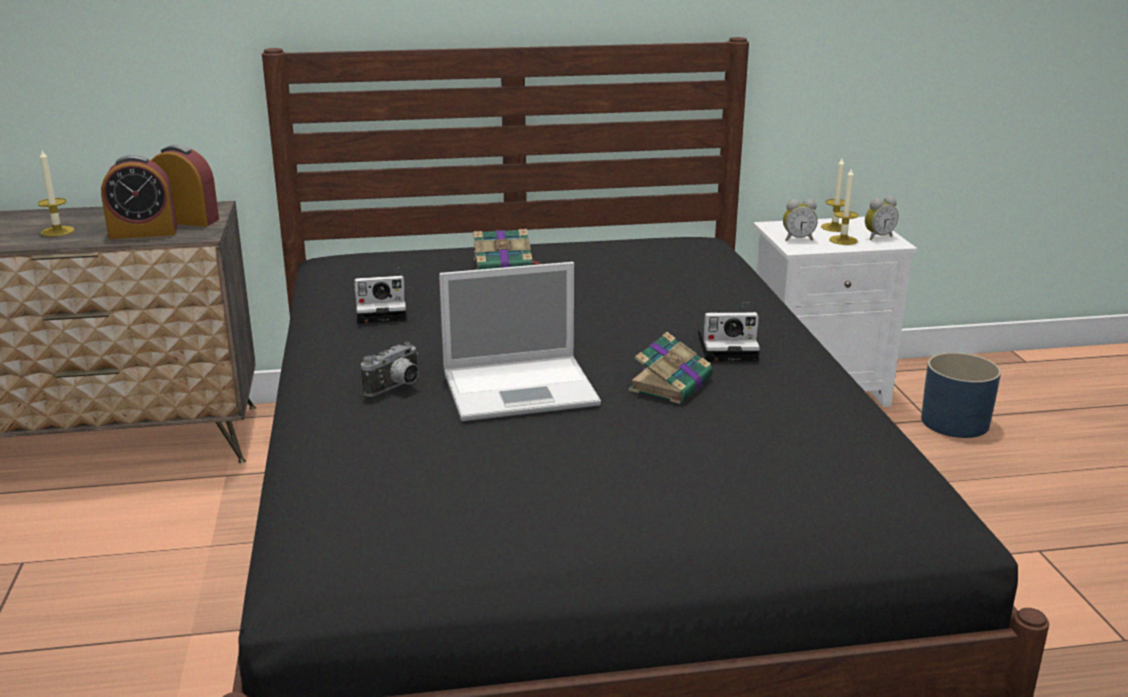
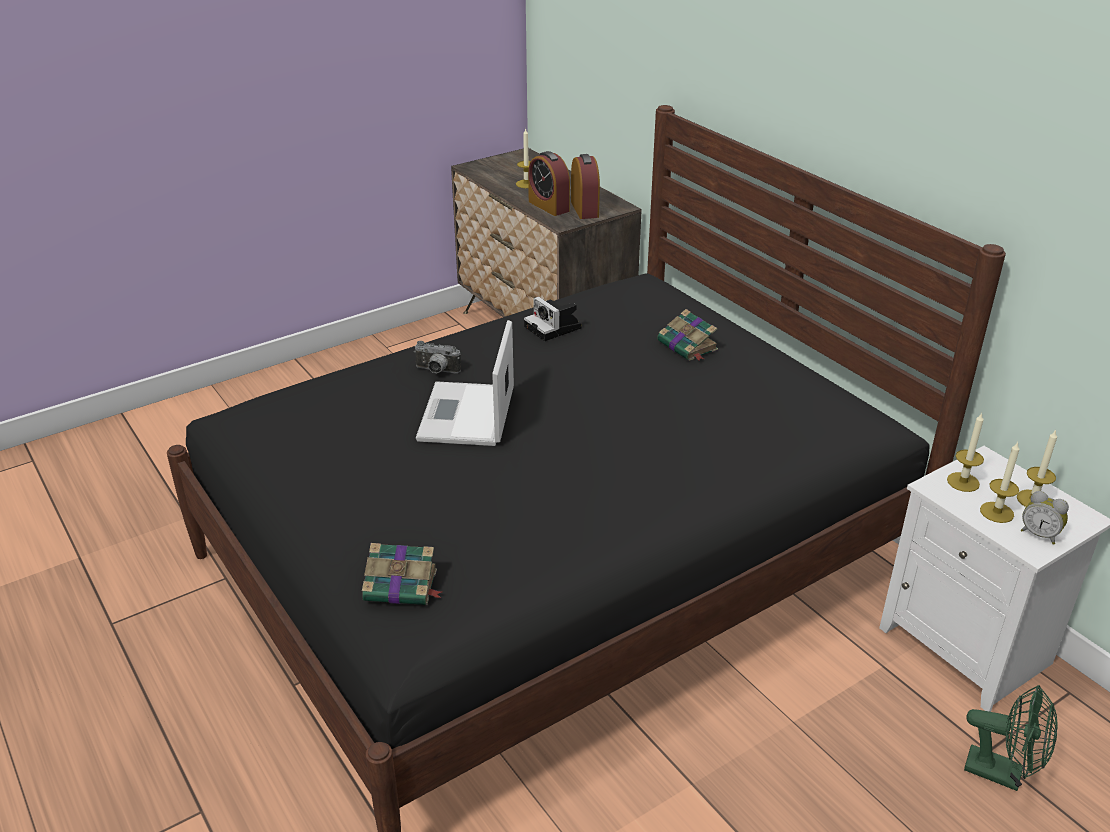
camera: 65 degrees right, 10 degrees up
laptop [439,262,601,421] -> laptop turned 45 degrees clockwise [416,320,514,446]
book [629,332,713,404] -> book moved to [362,543,442,605]
camera [698,303,760,362] -> none
alarm clock [783,199,818,241] -> candle [947,413,984,492]
blue planter [921,353,1001,438] -> green fan [964,685,1058,791]

